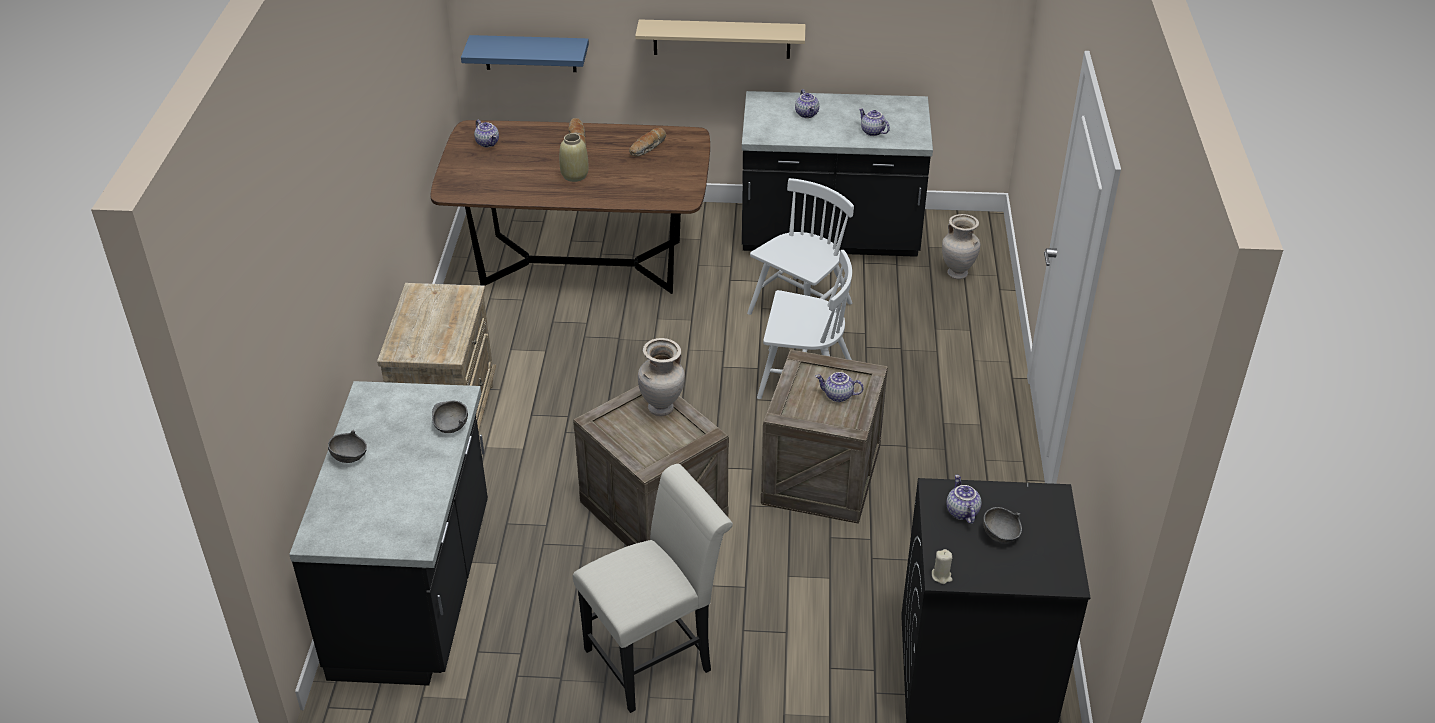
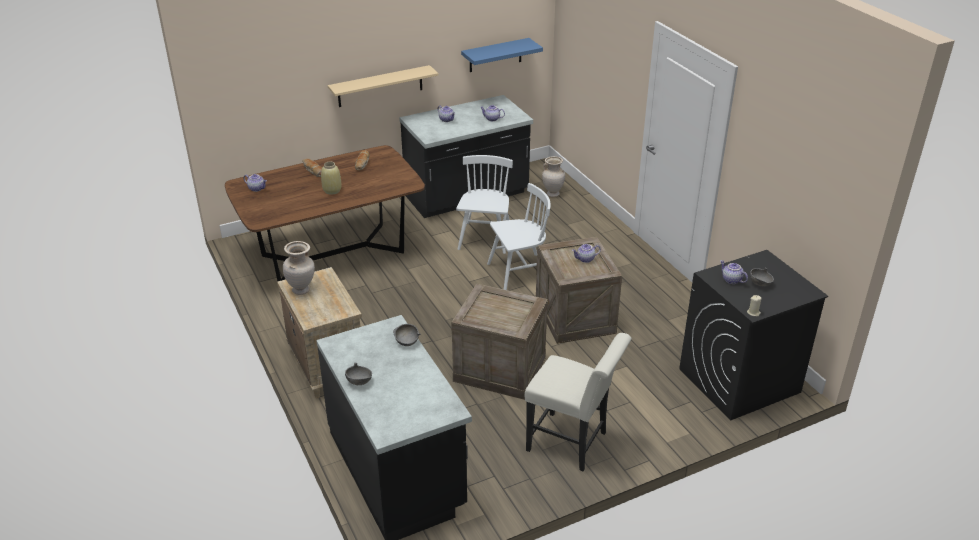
camera: 30 degrees left, 5 degrees down
blue shelf [461,35,589,72] -> blue shelf moved to [461,38,543,72]
white chair [573,464,733,713] -> white chair turned 90 degrees clockwise [525,333,632,471]
beige vase [638,338,685,416] -> beige vase moved to [283,241,315,295]

